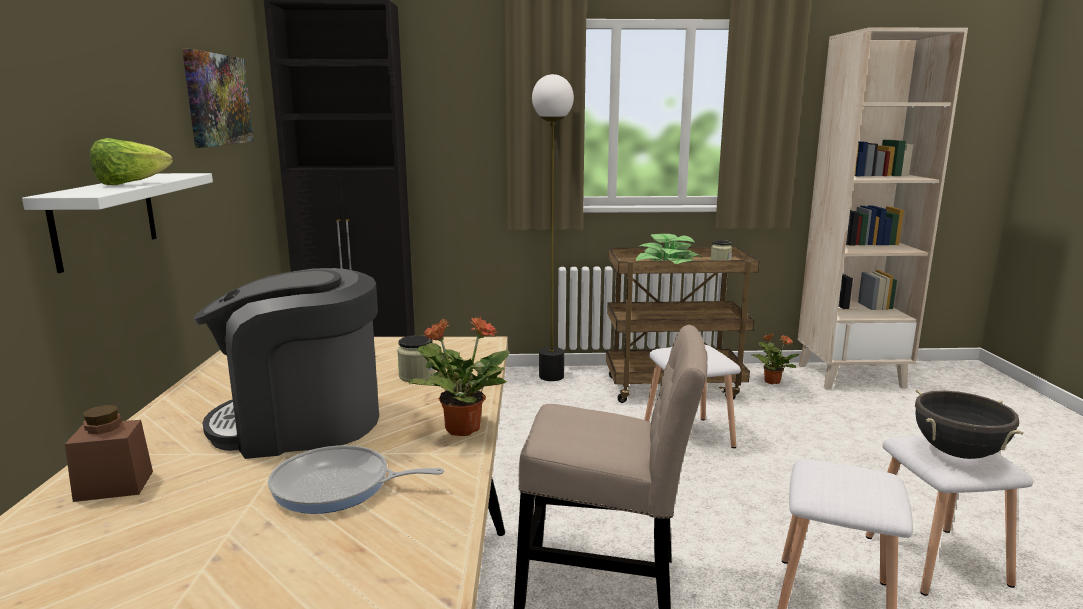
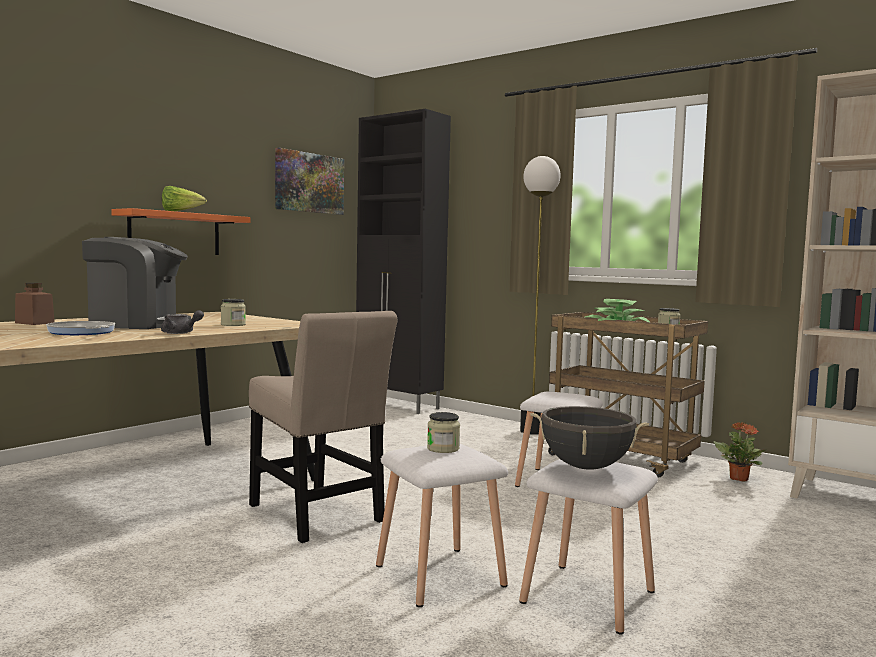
camera: 40 degrees right, 10 degrees down
white shelf [22,173,213,273] -> orange shelf [112,208,250,255]
coffee machine [193,268,379,459] -> coffee machine turned 150 degrees clockwise [82,237,191,329]
potted plant [408,317,510,436] -> grey teapot [161,310,204,334]
none -> jar [427,412,460,453]

